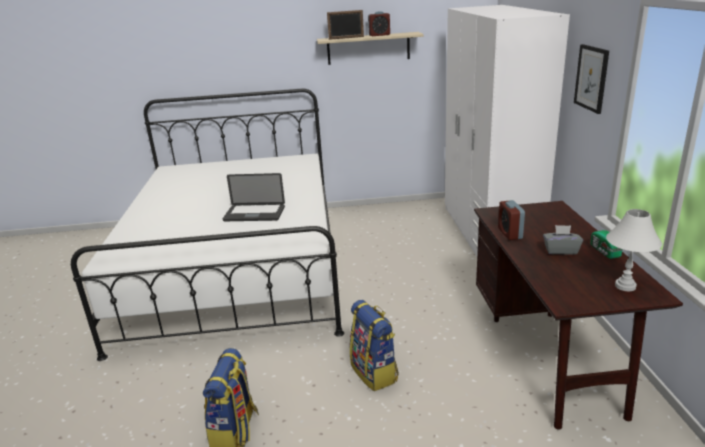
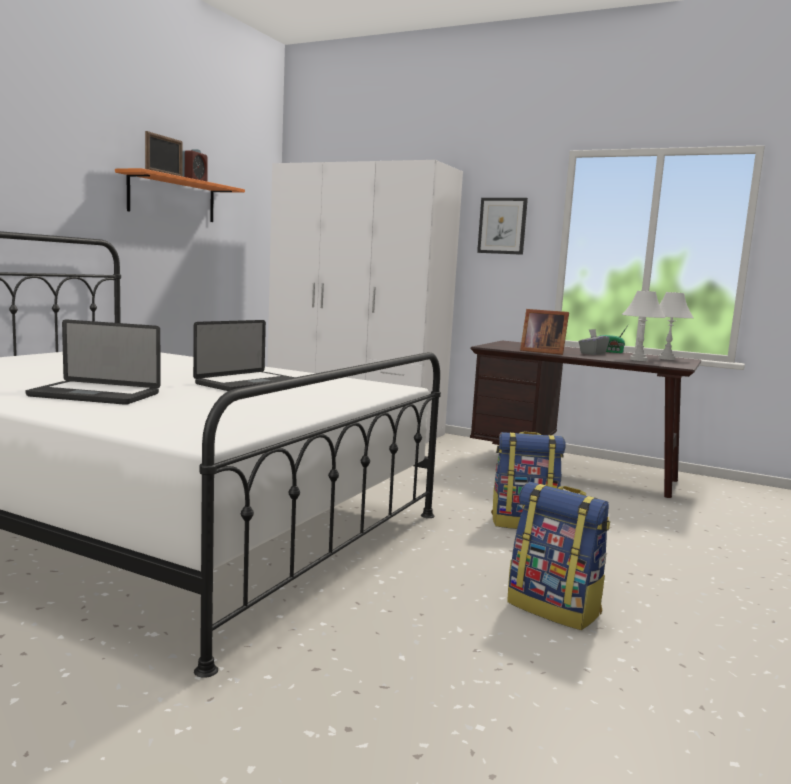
camera: 60 degrees left, 15 degrees down
beige shelf [317,32,424,65] -> orange shelf [115,168,245,222]
alarm clock [498,200,525,240] -> picture frame [520,309,569,355]
none -> laptop [26,319,160,405]
none -> white table lamp [622,290,666,361]

